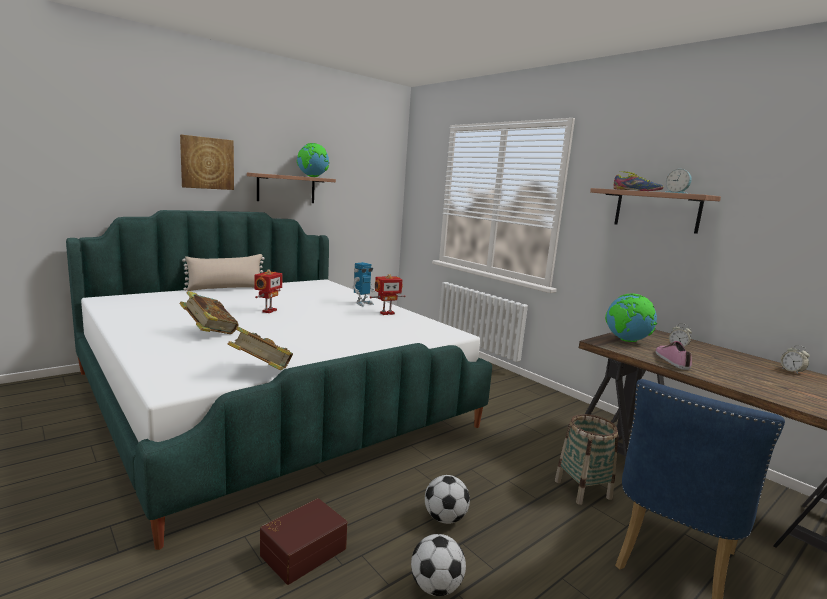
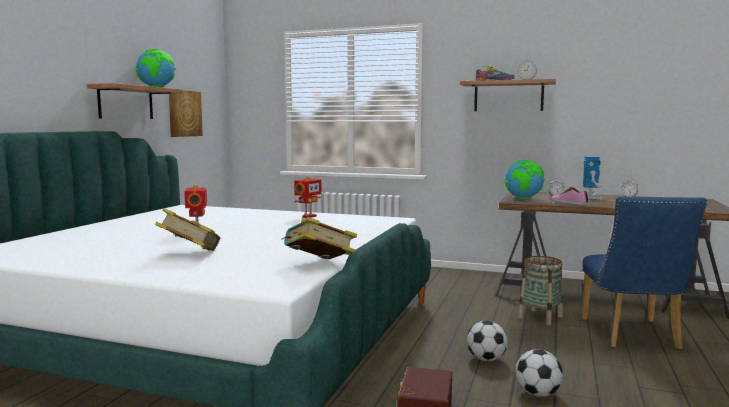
camera: 30 degrees left, 5 degrees down
picture [180,135,234,190] -> picture moved to [169,90,203,137]
beige pillow [182,254,265,291] -> none
toy robot [352,262,375,307] -> toy robot moved to [583,156,603,199]

